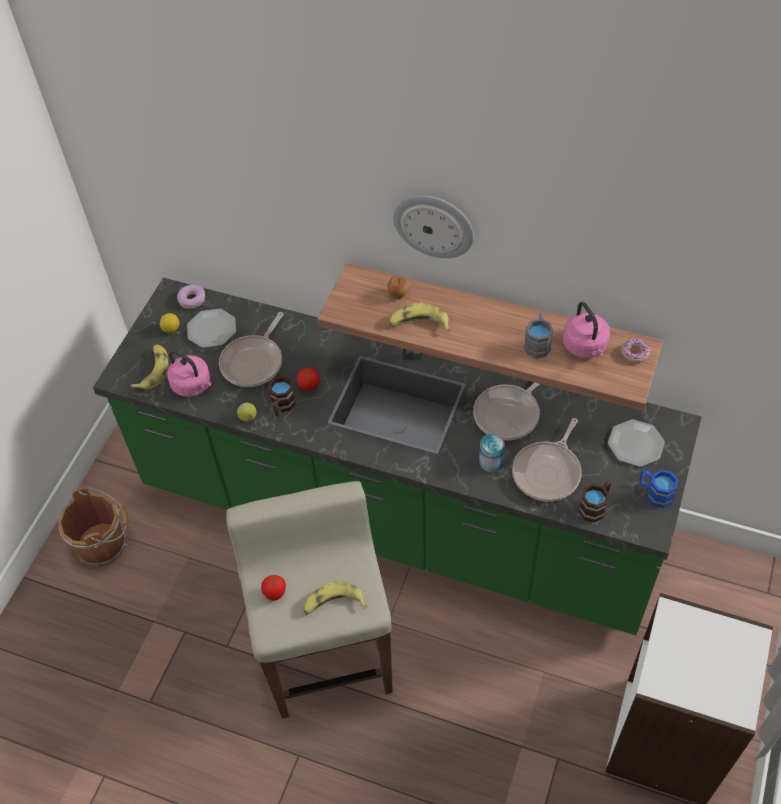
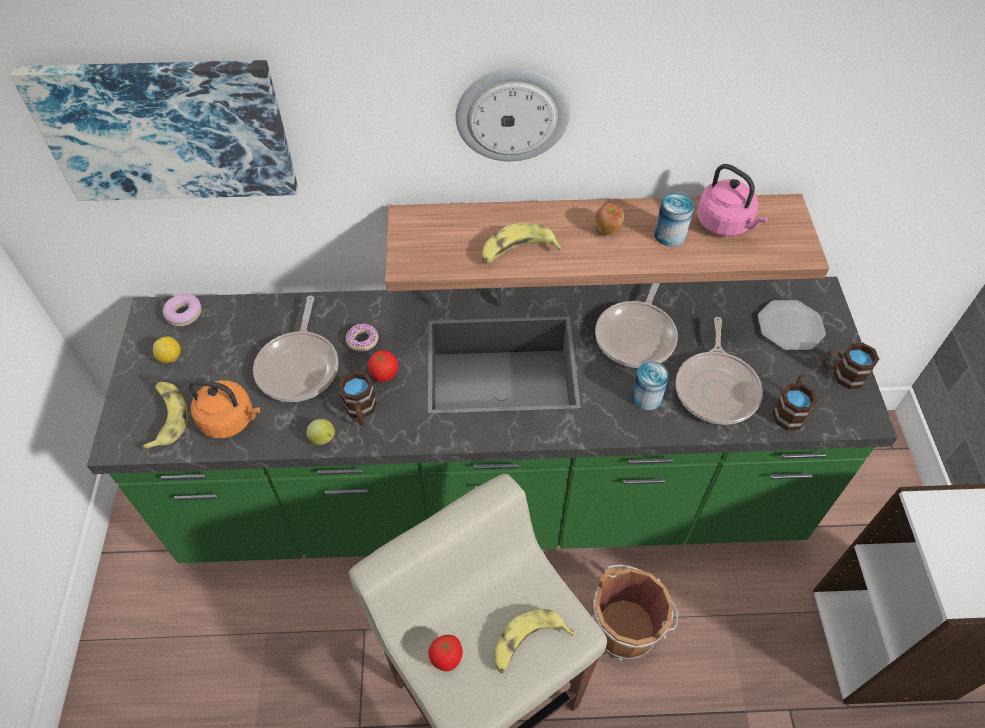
camera: 25 degrees left, 0 degrees up
brown bucket [58,487,128,566] -> brown bucket moved to [592,565,678,661]
pink kettle [167,350,212,397] -> orange kettle [189,380,260,438]
plate [187,309,236,348] -> none
apple [388,275,410,299] -> apple moved to [595,203,624,235]
grey mug [524,313,553,359] -> can [654,192,694,247]
donut [621,339,650,363] -> donut moved to [346,323,378,352]
blue mug [640,469,678,508] -> brown mug [823,343,879,389]
none -> picture [10,60,298,201]

